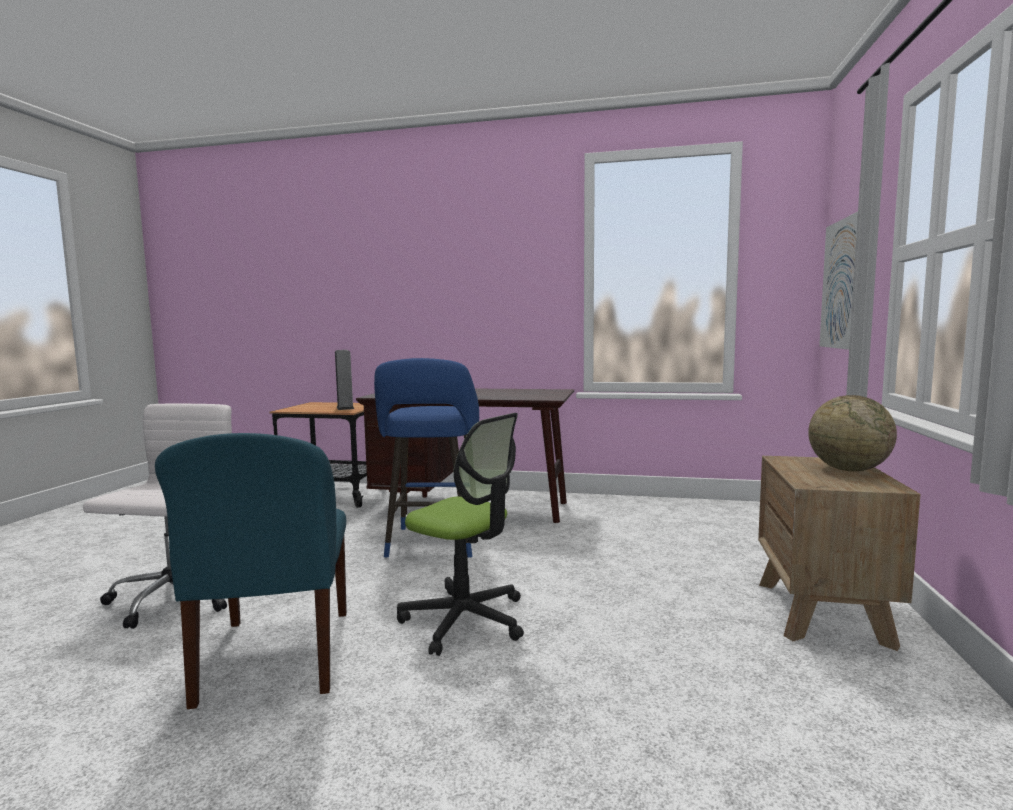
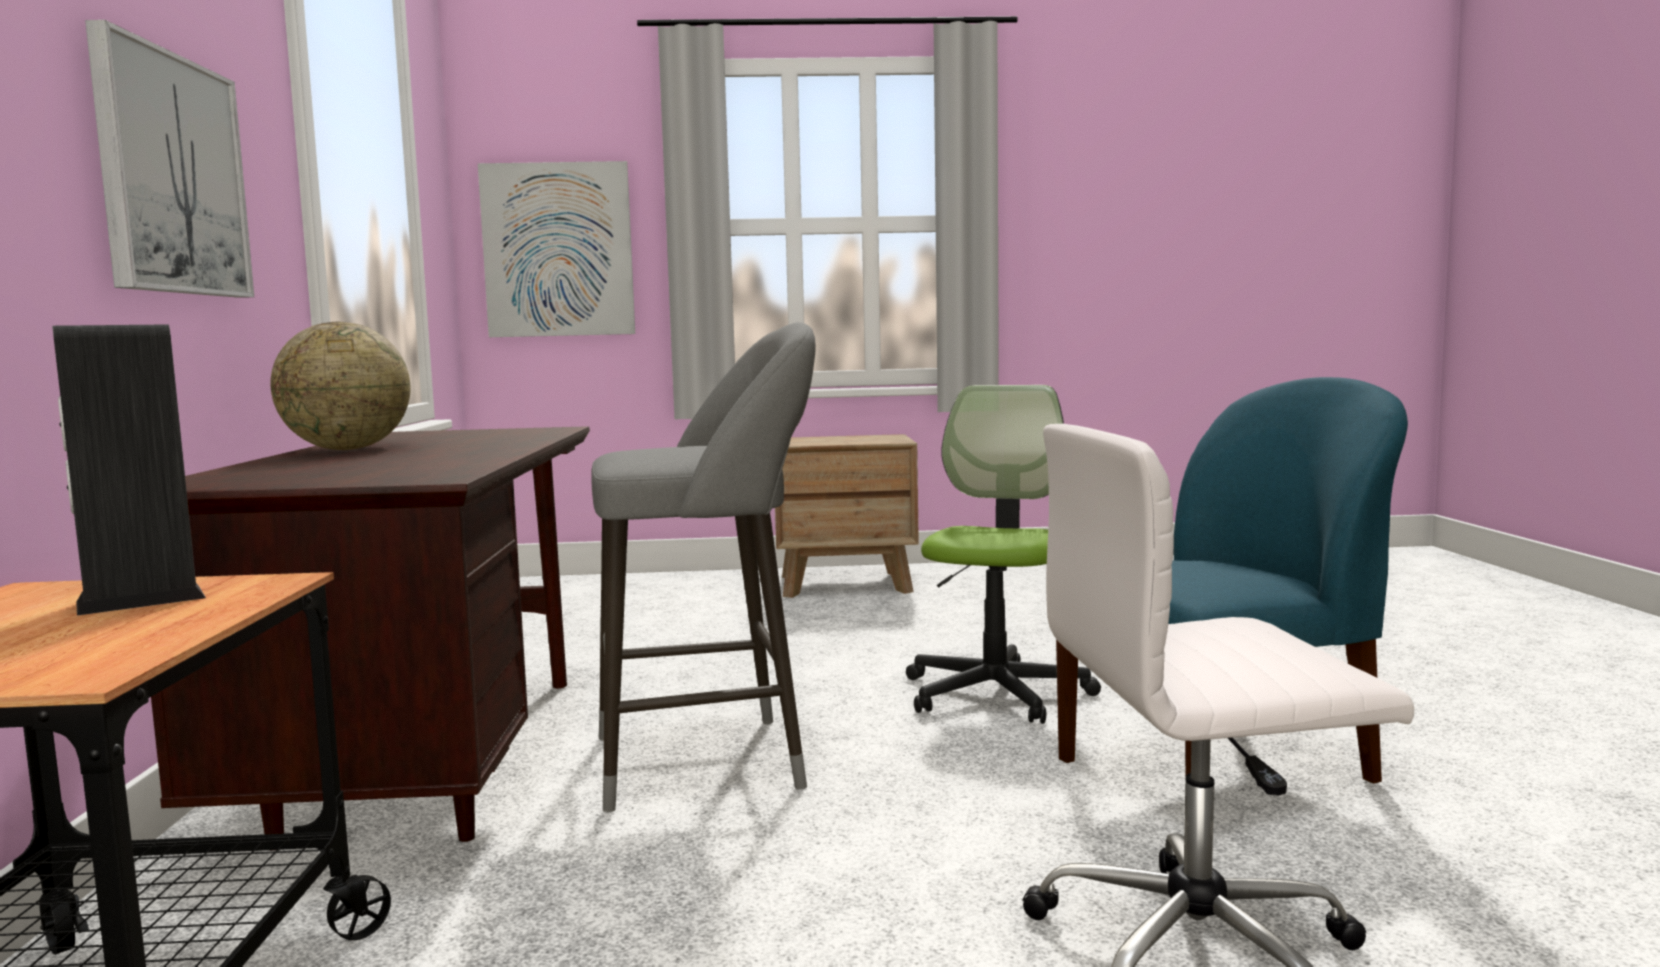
camera: 105 degrees left, 0 degrees up
blue stool [374,358,479,558] -> grey stool [591,322,816,812]
globe [808,395,897,471] -> globe moved to [270,322,411,450]
none -> picture [85,20,254,298]

